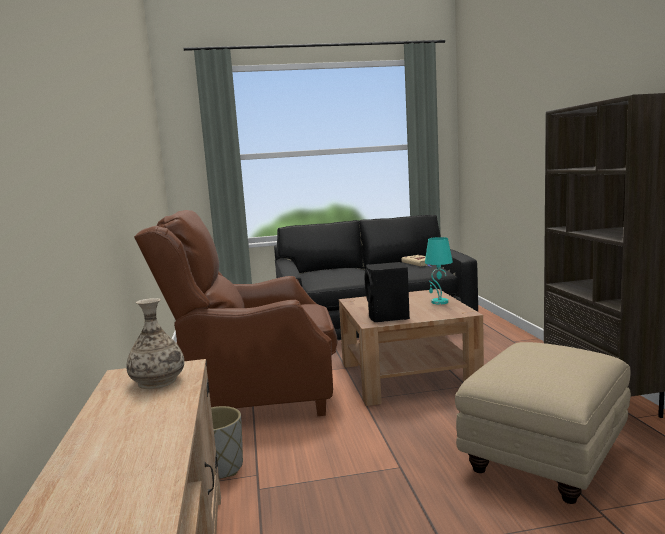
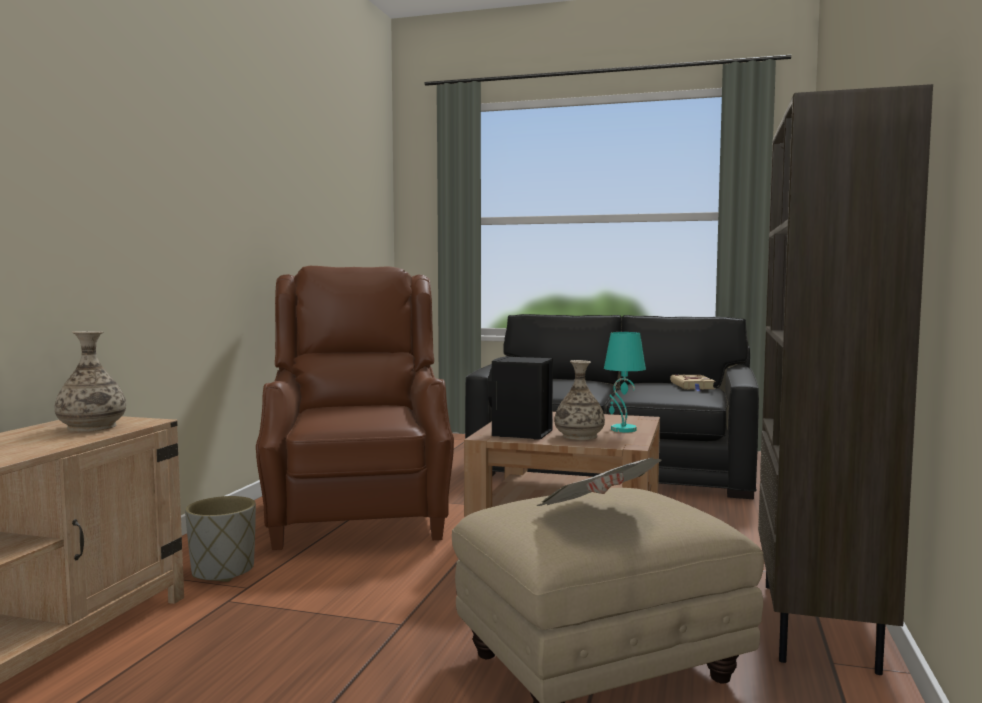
camera: 25 degrees right, 5 degrees down
brown armchair [134,210,338,416] -> brown armchair turned 60 degrees clockwise [256,266,454,550]
none -> newspaper [536,458,662,506]
none -> vase [555,360,605,440]

